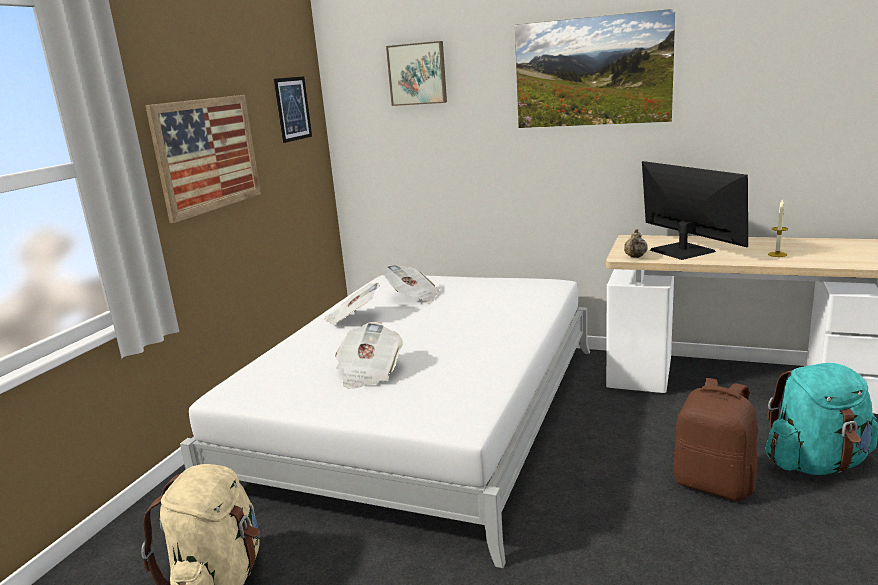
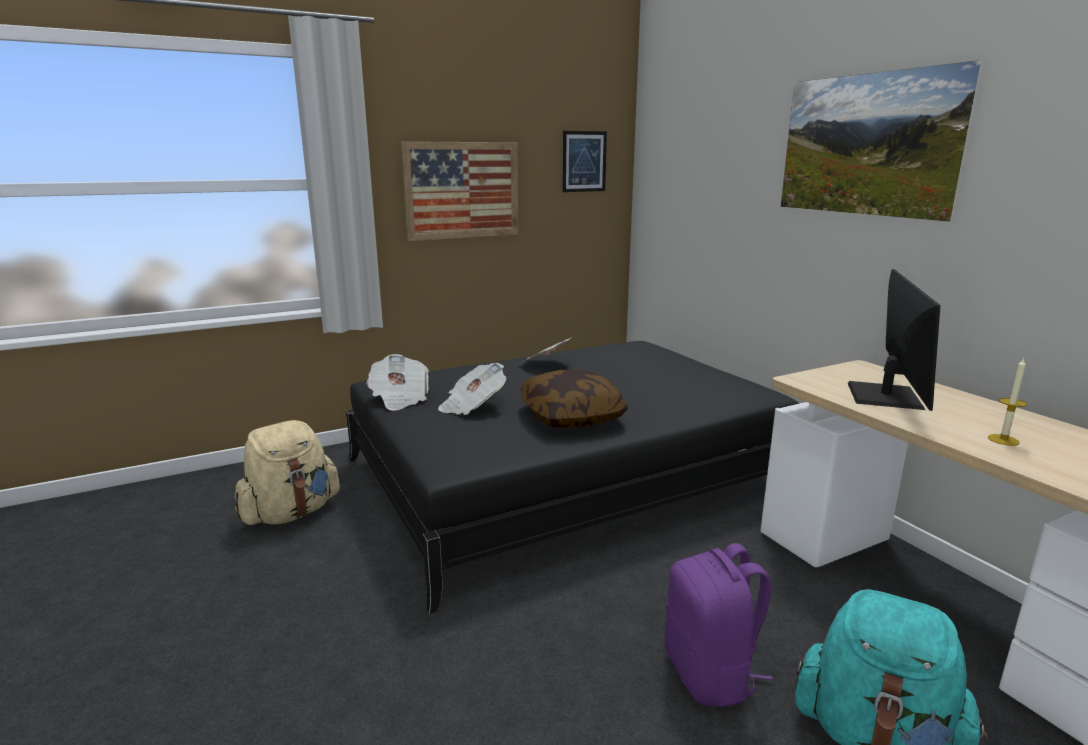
camera: 40 degrees right, 0 degrees up
white bed [180,275,590,568] -> black bed [346,341,800,614]
newspaper [384,265,439,303] -> newspaper moved to [366,354,429,411]
picture [386,41,447,106] -> none
beige teapot [624,229,647,258] -> none
brown backpack [673,378,757,501] -> purple backpack [665,543,773,707]
none -> pillow [520,369,628,428]

